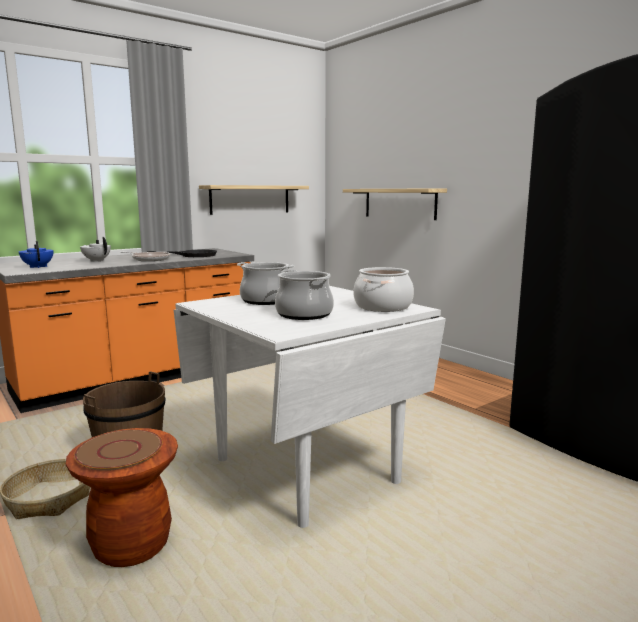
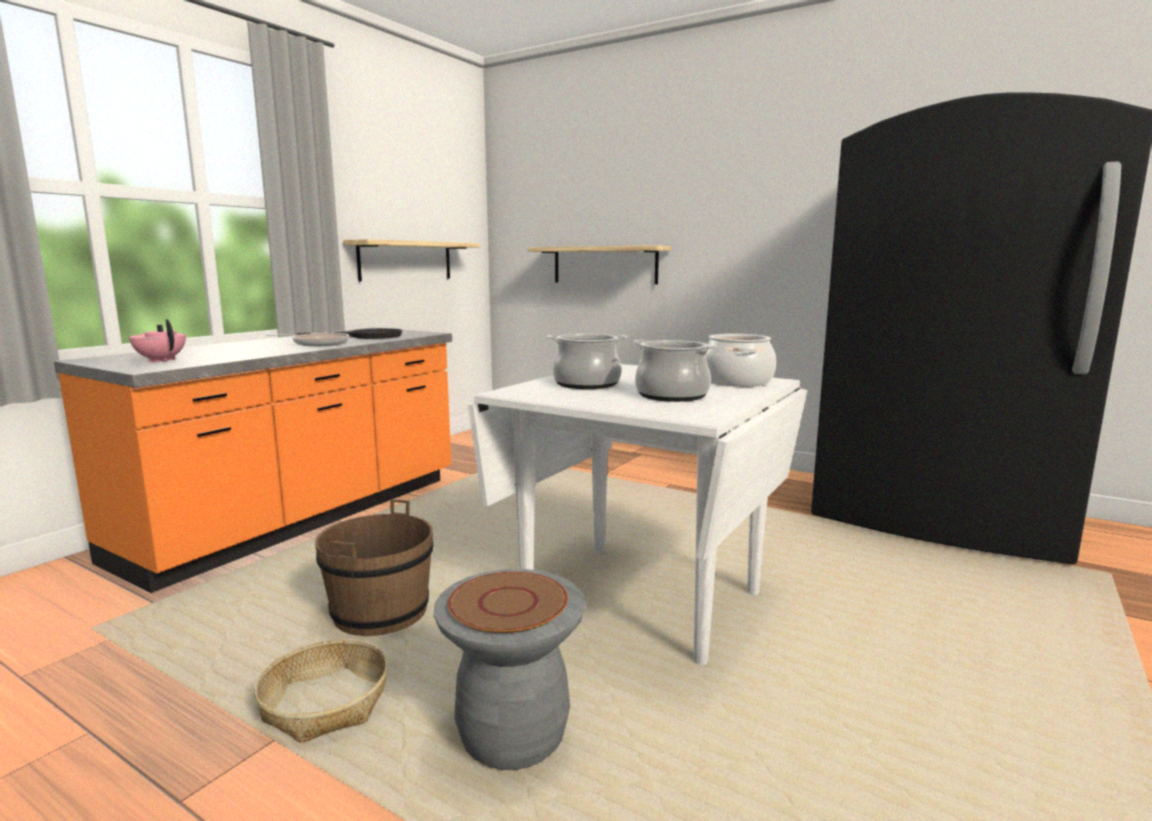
camera: 20 degrees left, 0 degrees up
blue teapot [19,241,53,268] -> pink teapot [129,319,186,362]
brown stool [66,428,178,567] -> grey stool [434,569,586,770]
white teapot [80,237,111,262] -> none

